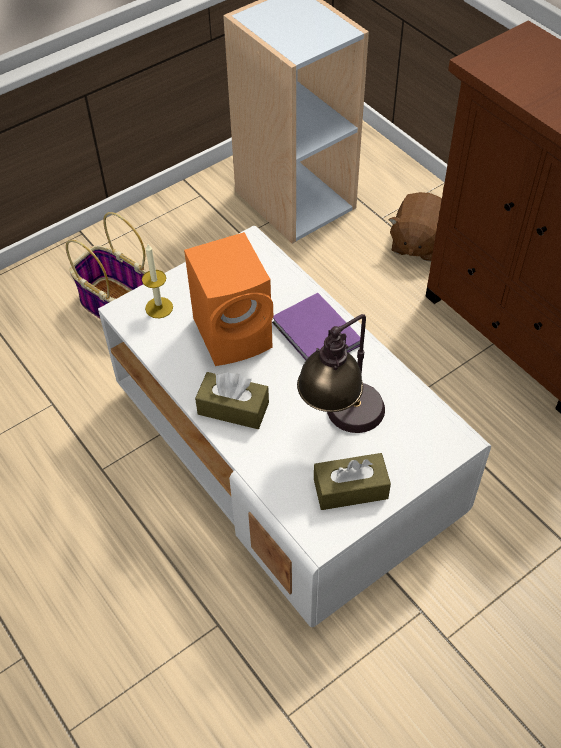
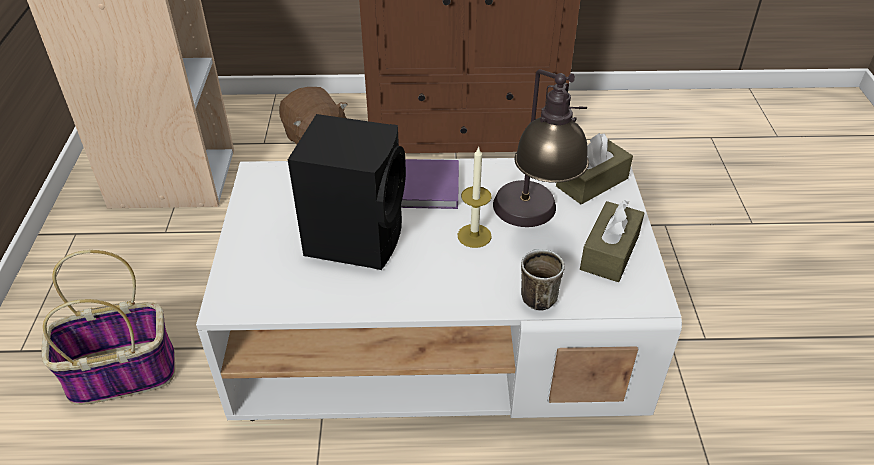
camera: 55 degrees left, 10 degrees down
candle [142,244,173,318] -> candle moved to [458,146,492,248]
orange speaker [184,232,273,366] -> black speaker [288,114,406,270]
brown tissue box [195,372,269,429] -> brown tissue box moved to [556,133,633,205]
none -> mug [521,249,565,311]

